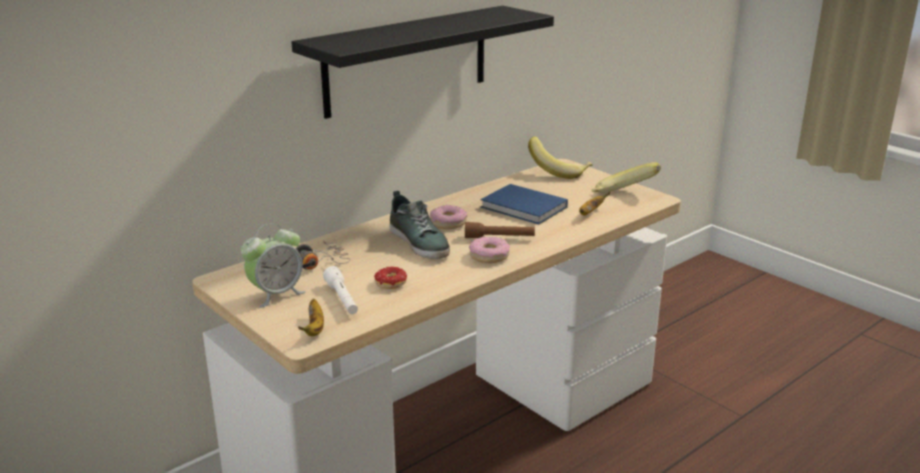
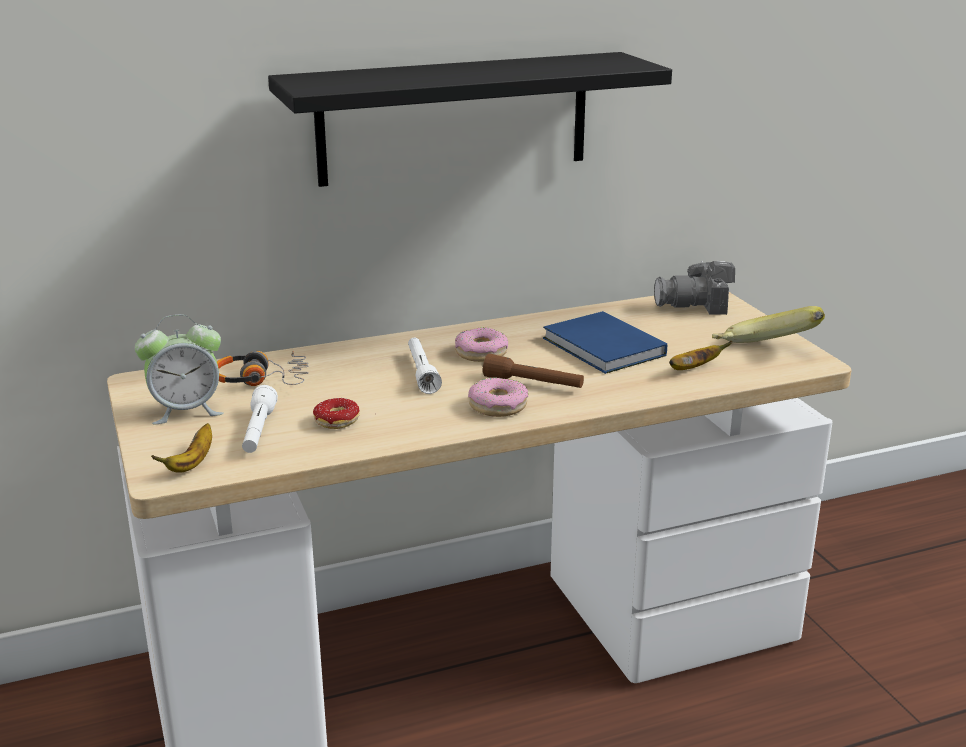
camera: 20 degrees right, 0 degrees up
shoe [390,191,450,259] -> white flashlight [408,338,442,394]
banana [528,137,593,179] -> camera [654,261,735,315]

